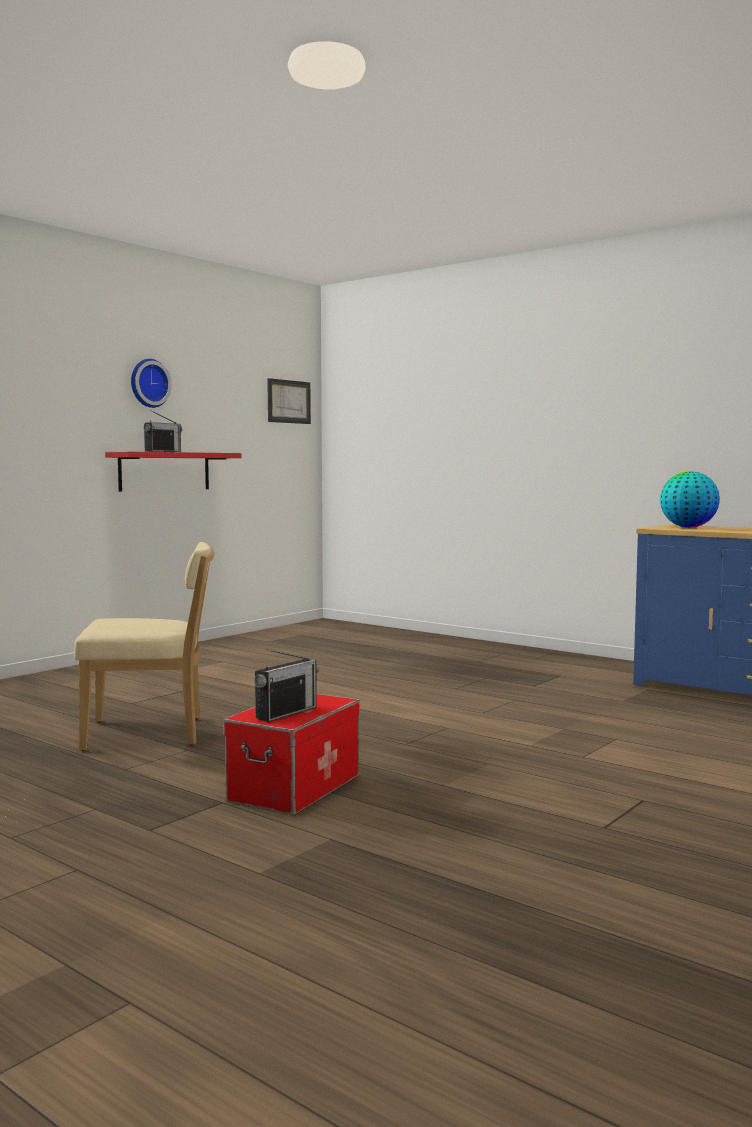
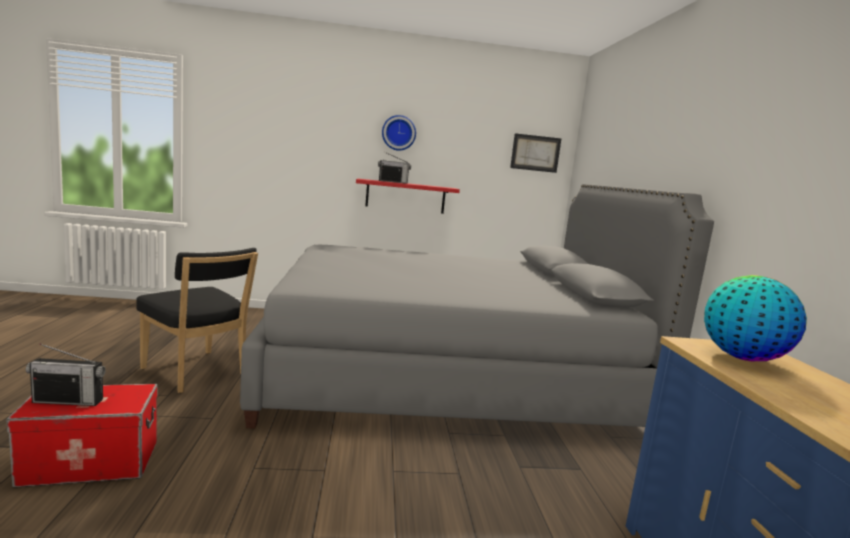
camera: 45 degrees right, 5 degrees up
beige chair [74,542,215,751] -> black chair [136,248,258,393]
none -> grey bed [240,184,714,429]

